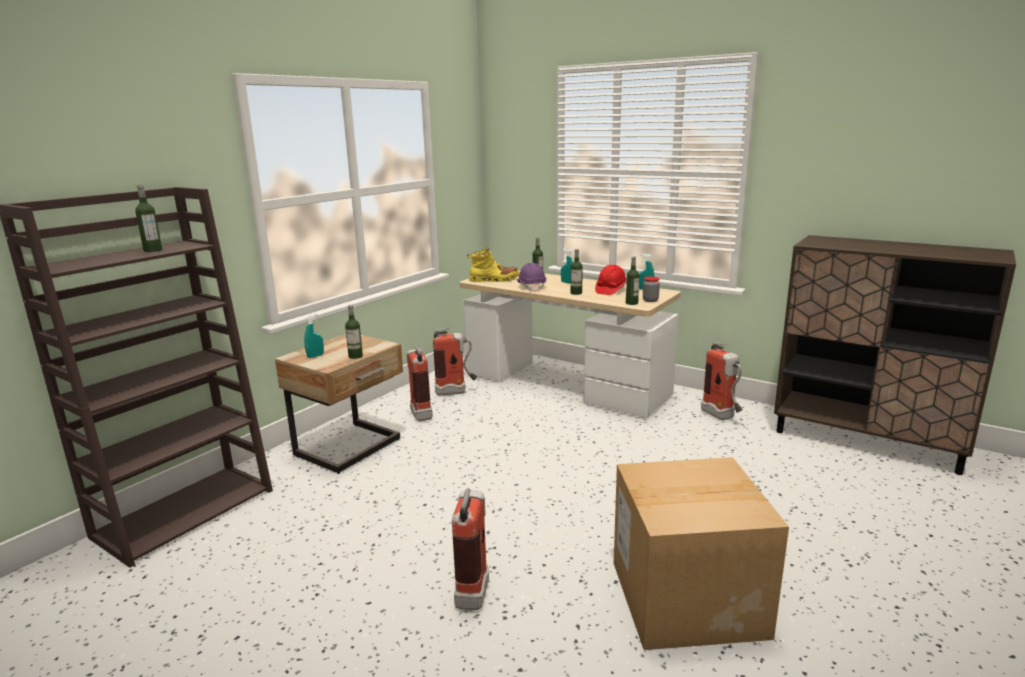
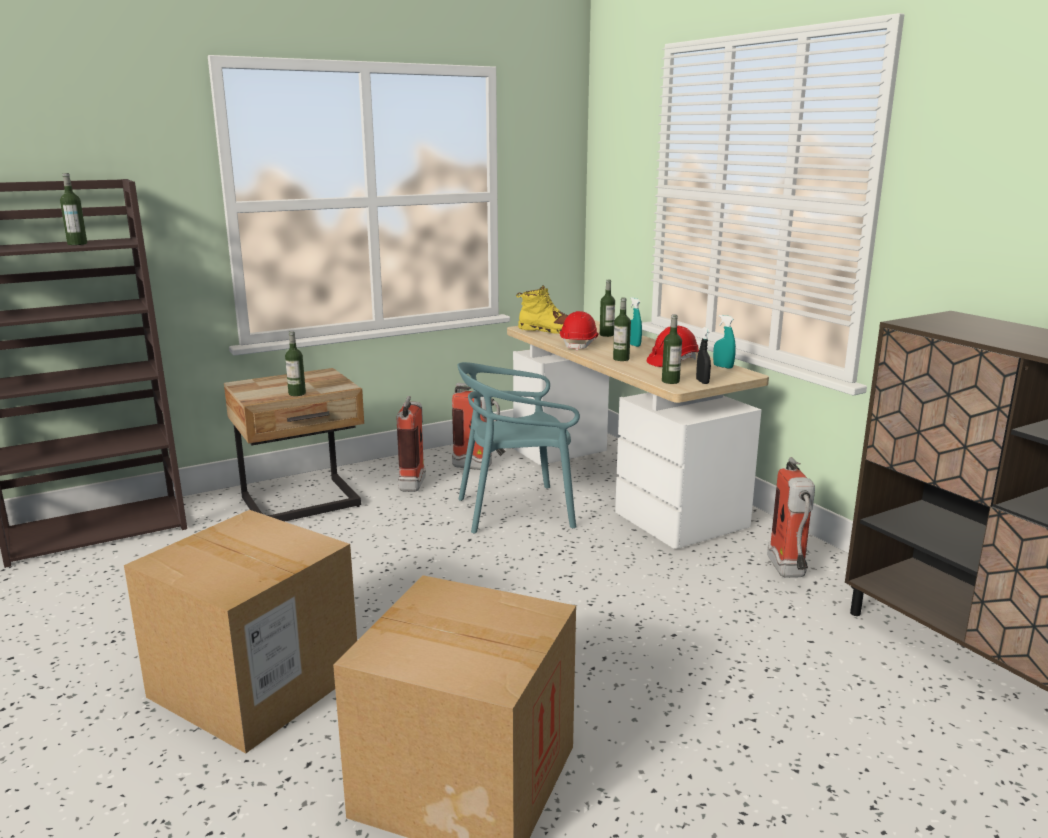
camera: 25 degrees right, 0 degrees up
turquoise spray bottle [304,314,324,358] -> none
fire extinguisher [452,488,489,610] -> cardboard box [124,510,357,754]
purple hard hat [517,263,547,292] -> red hard hat [560,311,599,351]
jar [643,277,660,302] -> black spray bottle [696,327,711,384]
none -> turquoise chair [458,362,580,534]

